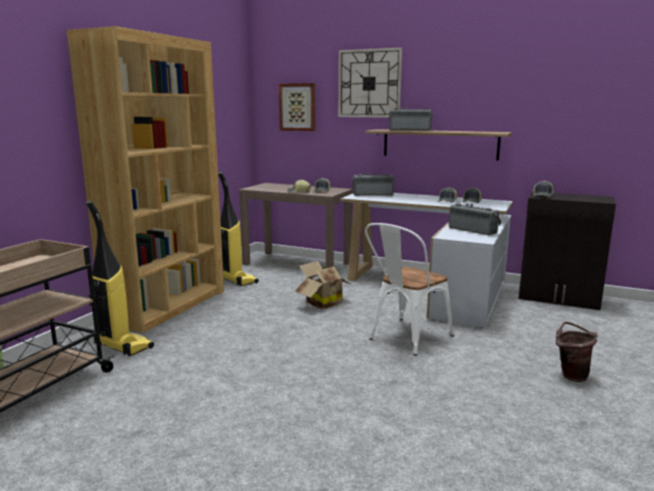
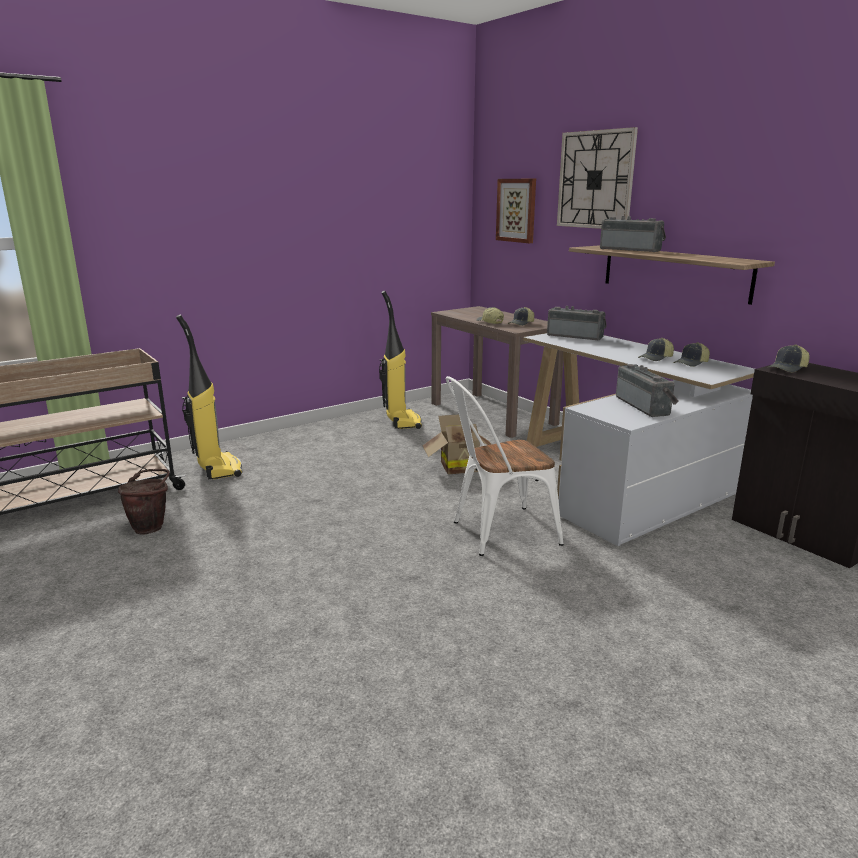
camera: 30 degrees right, 5 degrees up
brown bookcase [67,26,224,333] -> none
brown bucket [556,322,597,382] -> brown bucket moved to [118,469,170,535]

